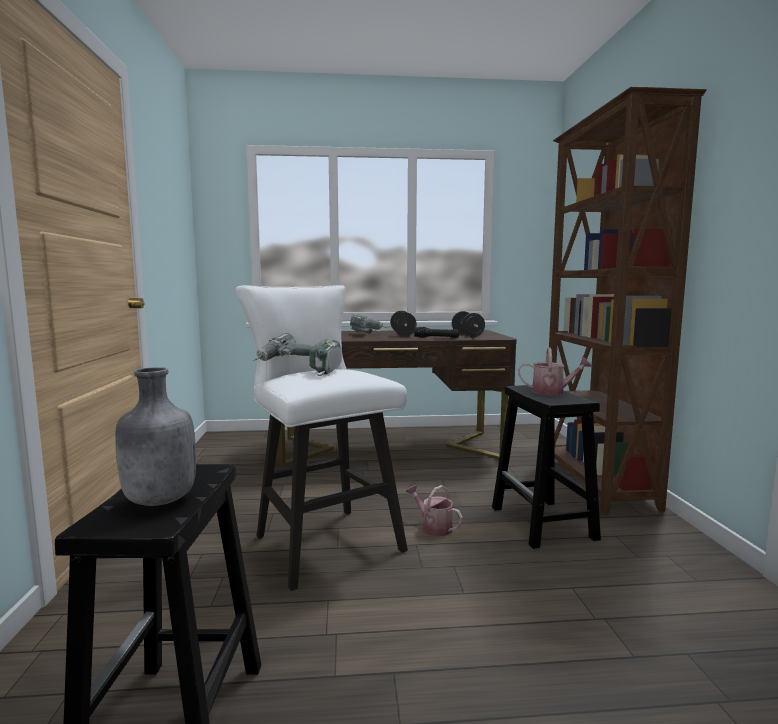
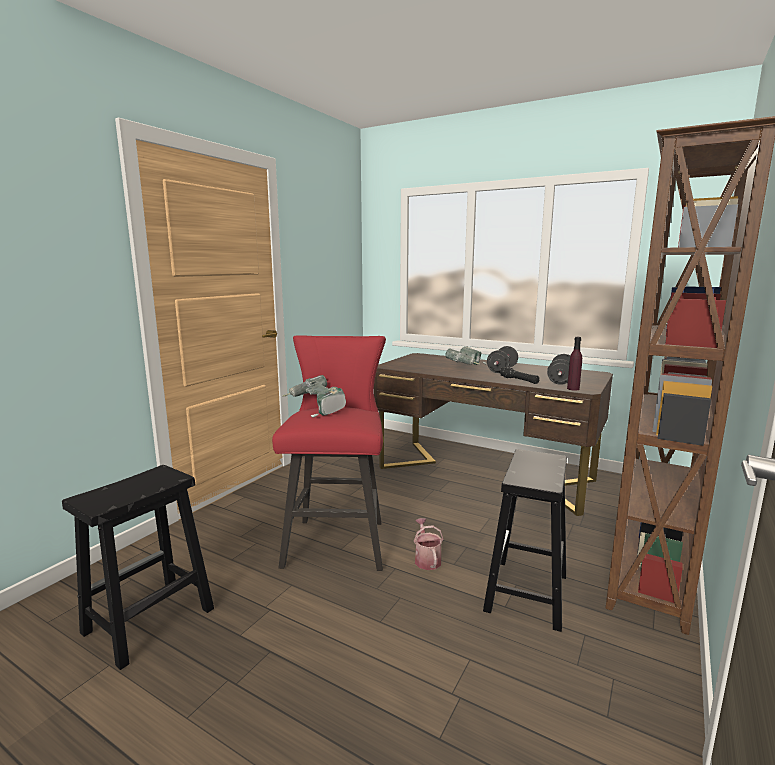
camera: 35 degrees right, 5 degrees up
grey bottle [115,367,196,506] -> none
white stool [236,285,408,591] -> red stool [272,335,386,571]
watering can [518,347,593,395] -> none
none -> purple bottle [567,337,582,391]

